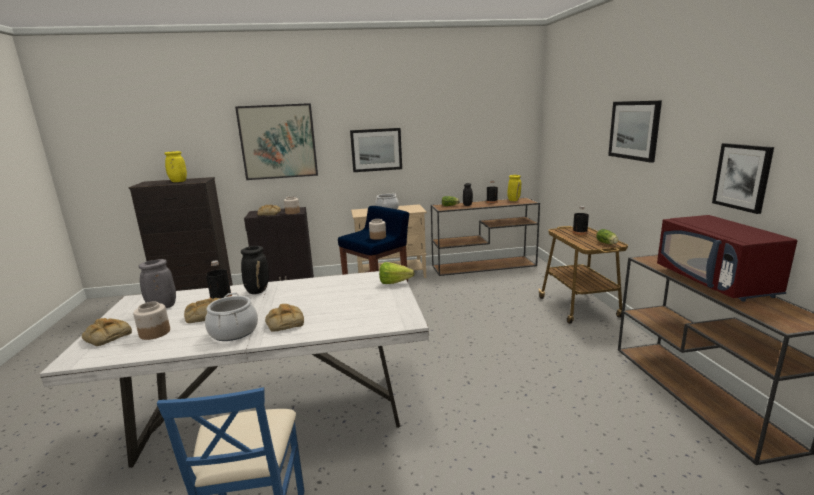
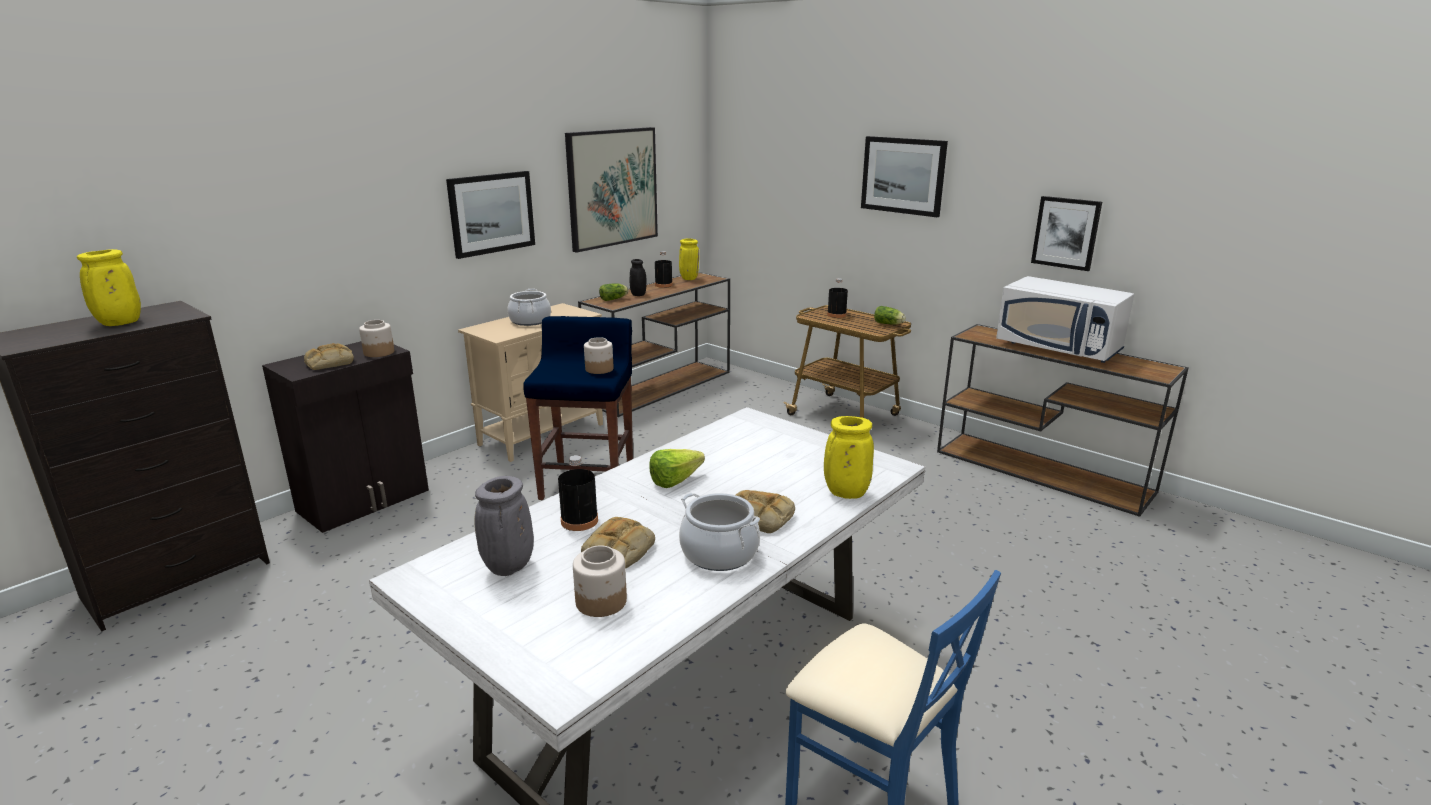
camera: 40 degrees left, 5 degrees up
bread [82,318,132,346] -> none
picture [235,103,318,180] -> picture moved to [565,127,658,253]
black vase [241,246,269,294] -> none
lettuce [379,262,415,284] -> lettuce moved to [649,449,705,488]
red microwave [657,215,797,302] -> white microwave [996,276,1134,363]
none -> yellow vase [824,416,874,499]

